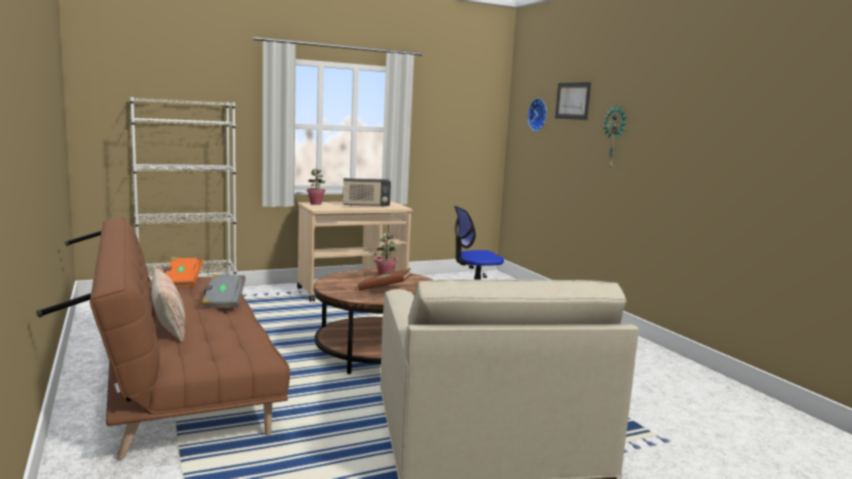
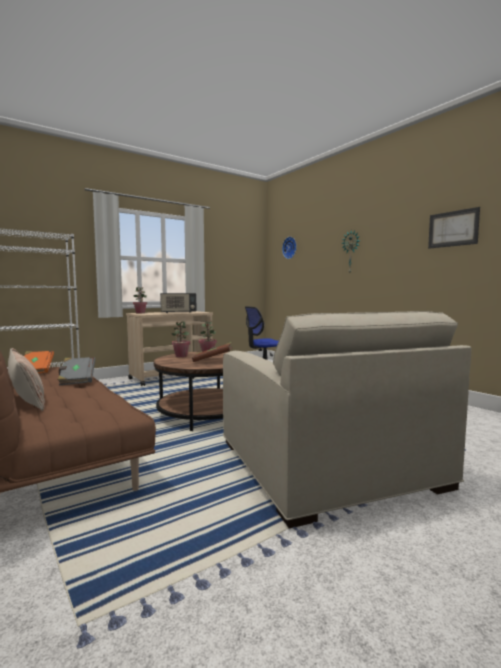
camera: 10 degrees left, 5 degrees down
picture [555,82,591,120] -> picture moved to [428,207,480,249]
none -> potted plant [171,321,190,357]

